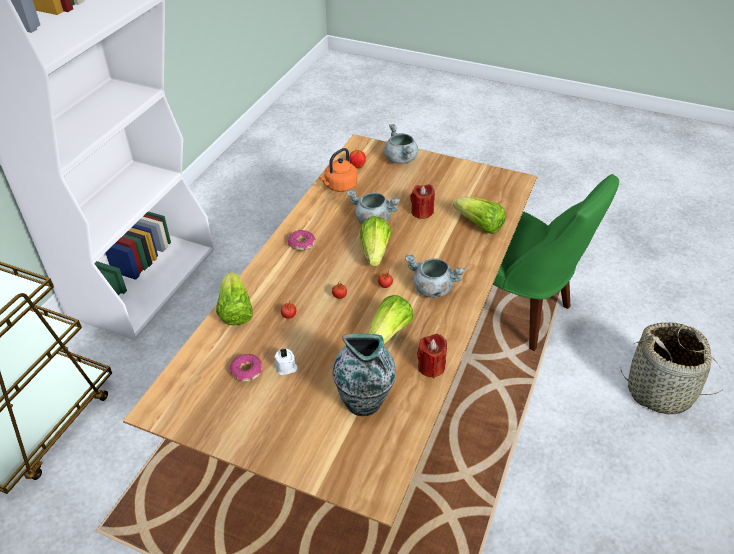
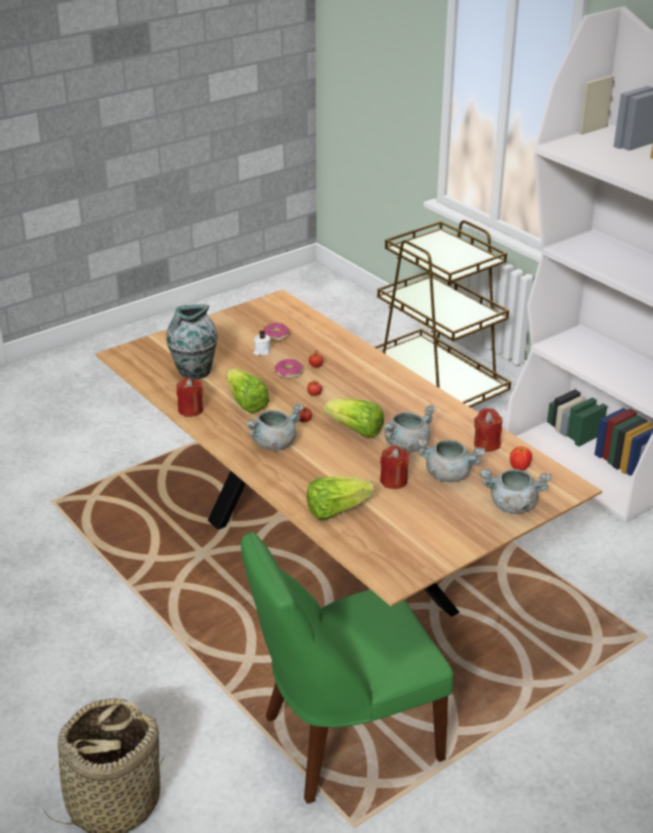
camera: 120 degrees right, 10 degrees down
lettuce [216,272,253,325] -> none
donut [288,230,315,251] -> donut moved to [275,359,303,378]
orange kettle [319,148,358,192] -> red candle [474,408,502,452]
none -> grey cooking pot [417,439,485,482]

